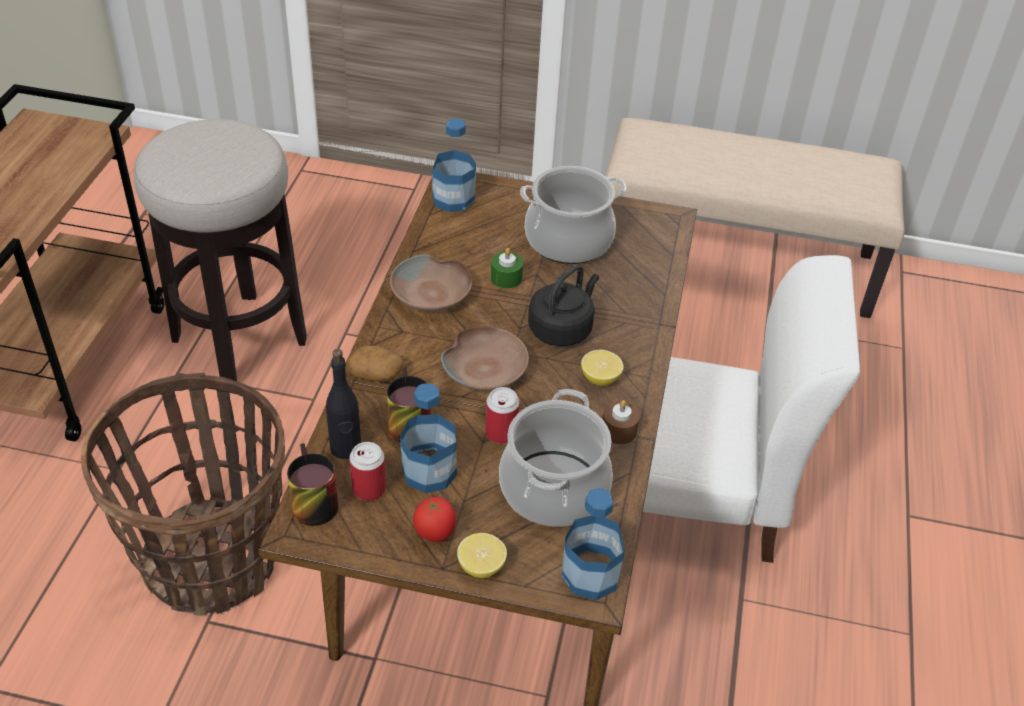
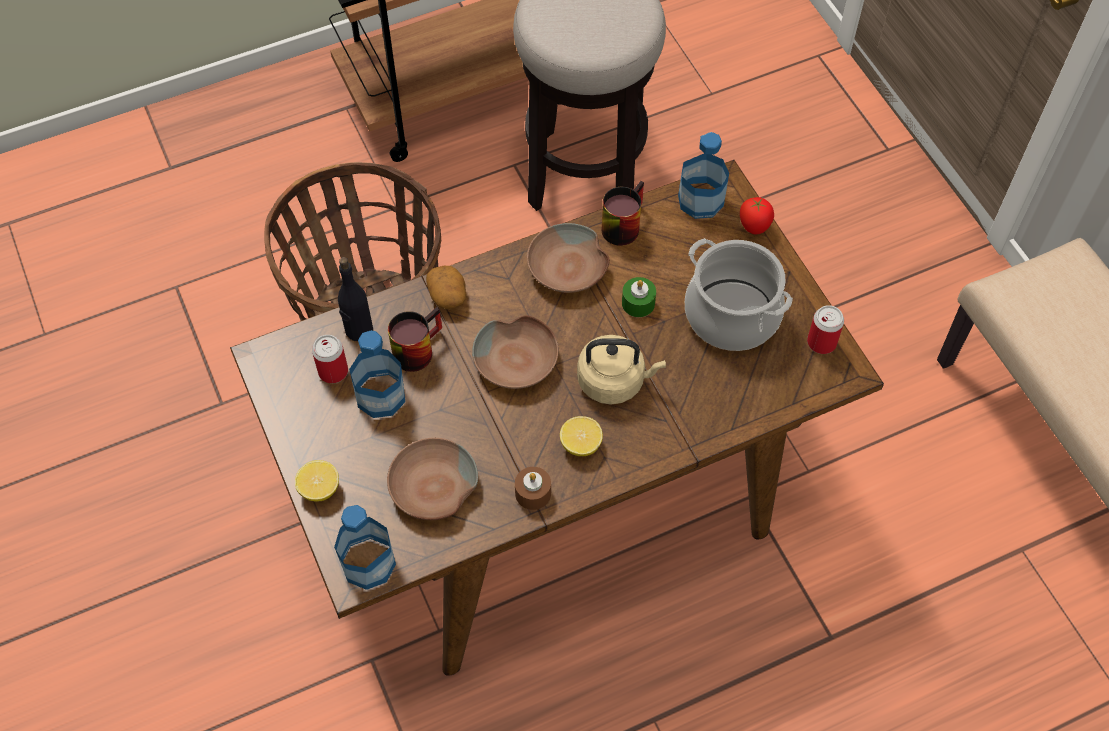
camera: 55 degrees right, 15 degrees up
mug [287,443,338,526] -> mug moved to [602,181,644,246]
tomato [413,497,456,542] -> tomato moved to [740,197,774,235]
can [485,387,520,444] -> can moved to [807,305,844,354]
cooking pot [499,389,613,527] -> brown bowl [387,438,478,520]
black kettle [528,264,599,346] -> beige kettle [577,335,666,404]
white chair [643,255,860,563] -> none

